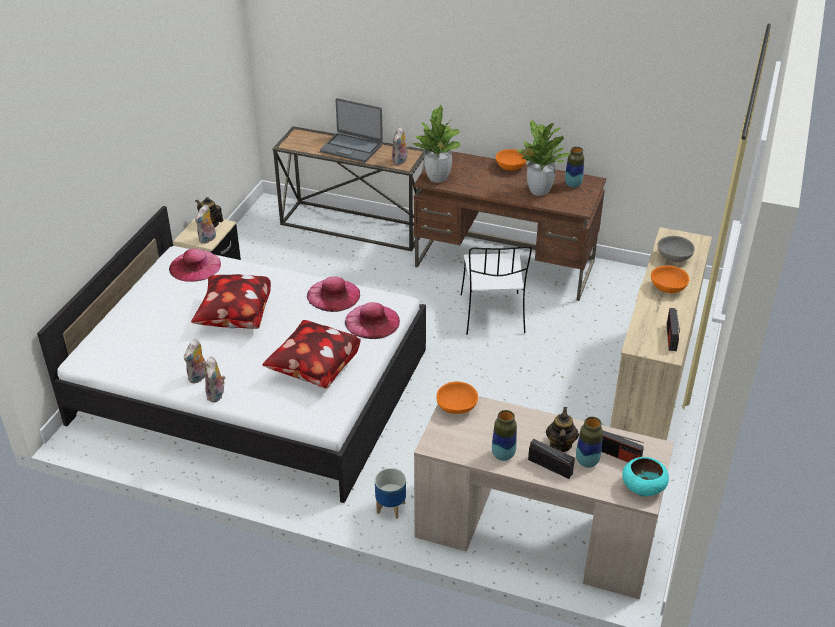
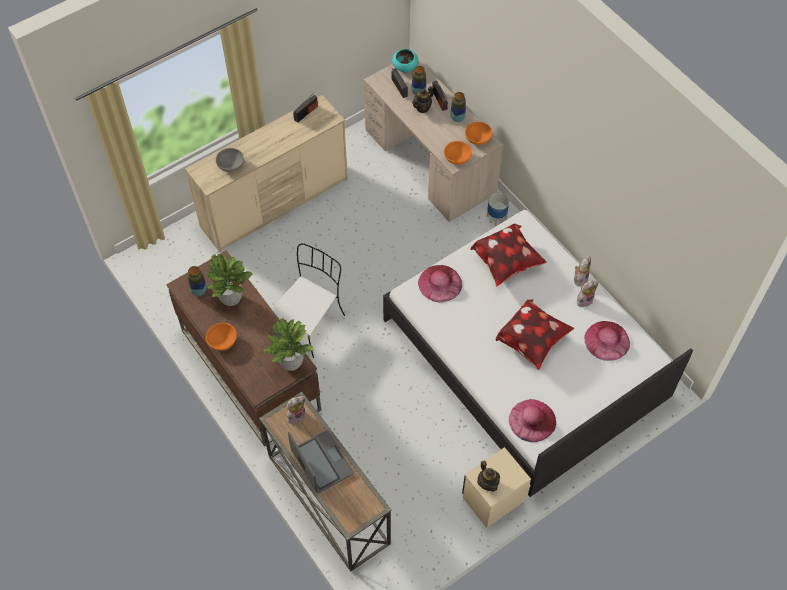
camera: 145 degrees left, 20 degrees up
plush toy [195,205,216,244] -> none
pink hat [307,277,360,312] -> pink hat moved to [584,321,630,361]
orange bowl [651,265,689,293] -> orange bowl moved to [465,122,492,145]

